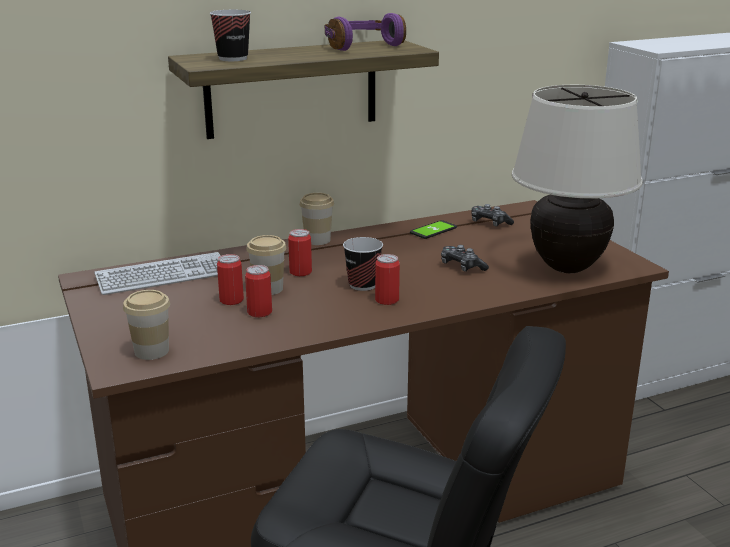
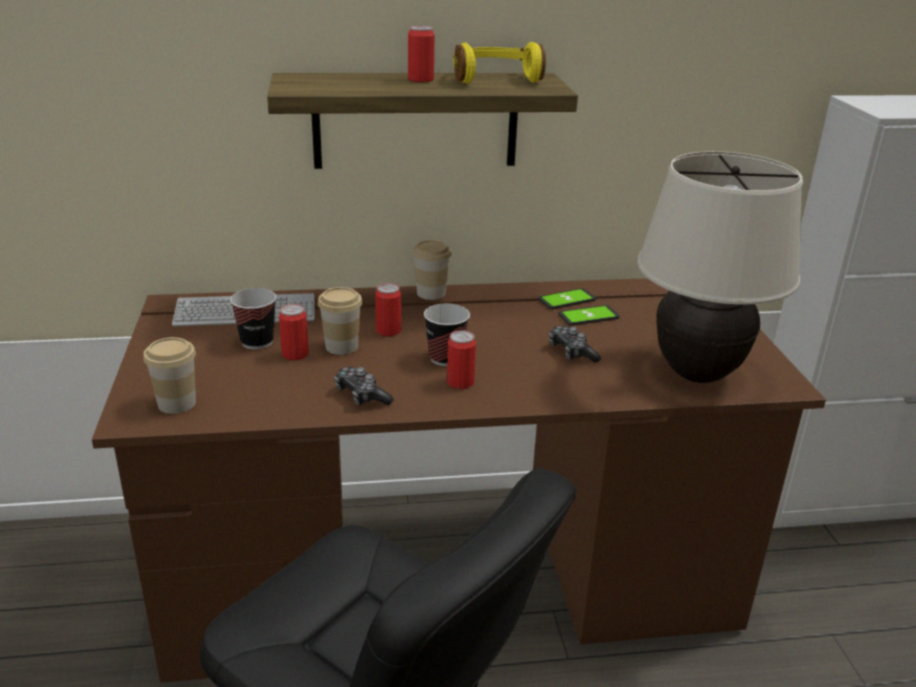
camera: 15 degrees right, 5 degrees up
cup [210,10,251,61] -> cup moved to [230,288,276,349]
can [245,265,272,317] -> can moved to [408,26,435,82]
purple headphones [325,13,406,51] -> yellow headphones [453,42,546,84]
game controller [471,204,514,227] -> game controller moved to [334,367,393,406]
none -> phone [558,305,620,325]

